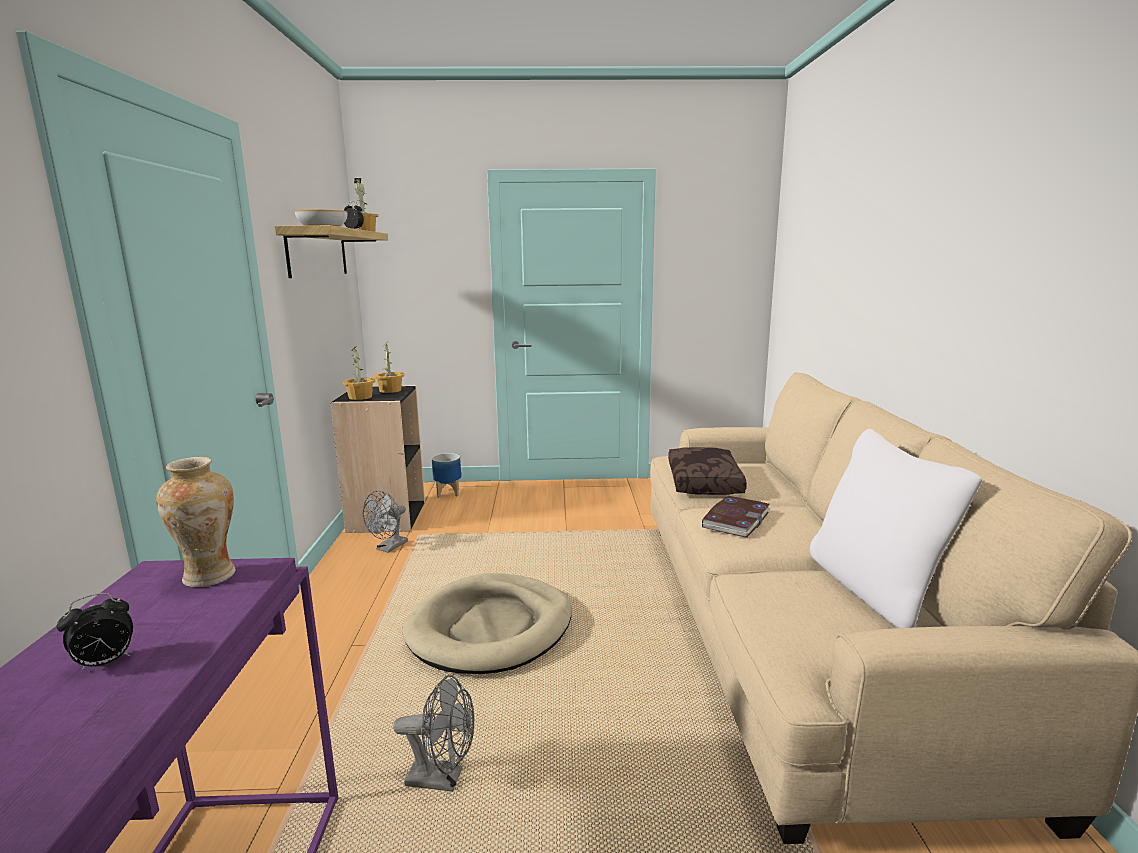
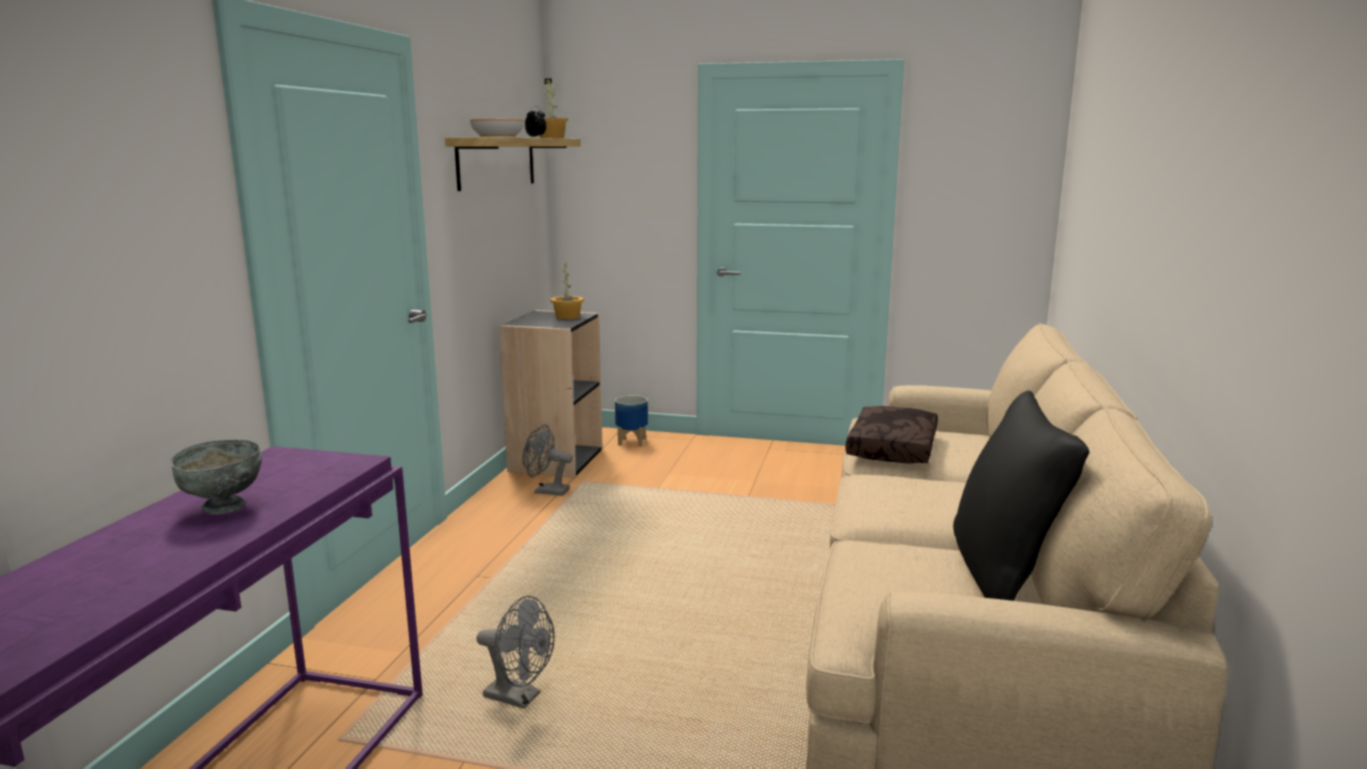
camera: 15 degrees right, 0 degrees up
alarm clock [56,593,133,673] -> grey bowl [171,440,262,515]
vase [156,457,236,587] -> none
potted plant [342,346,375,400] -> none
grey fan [363,490,408,553] -> grey fan turned 60 degrees clockwise [523,425,573,496]
beige dog bed [402,573,572,674] -> none
book [702,496,770,538] -> none
white pillow [810,429,983,628] -> black pillow [953,391,1089,601]

